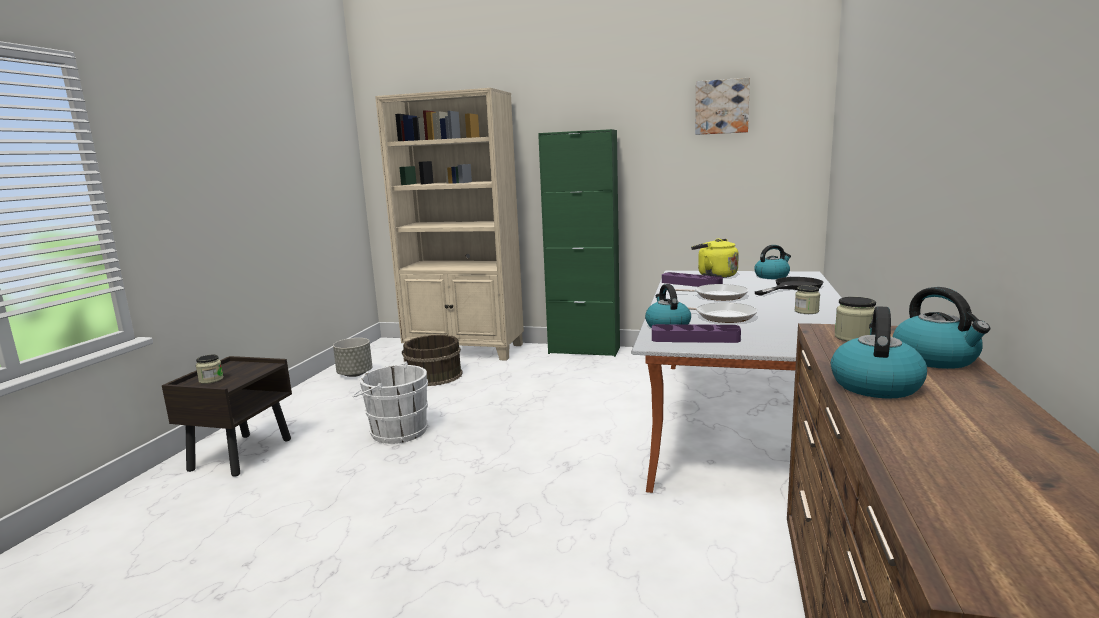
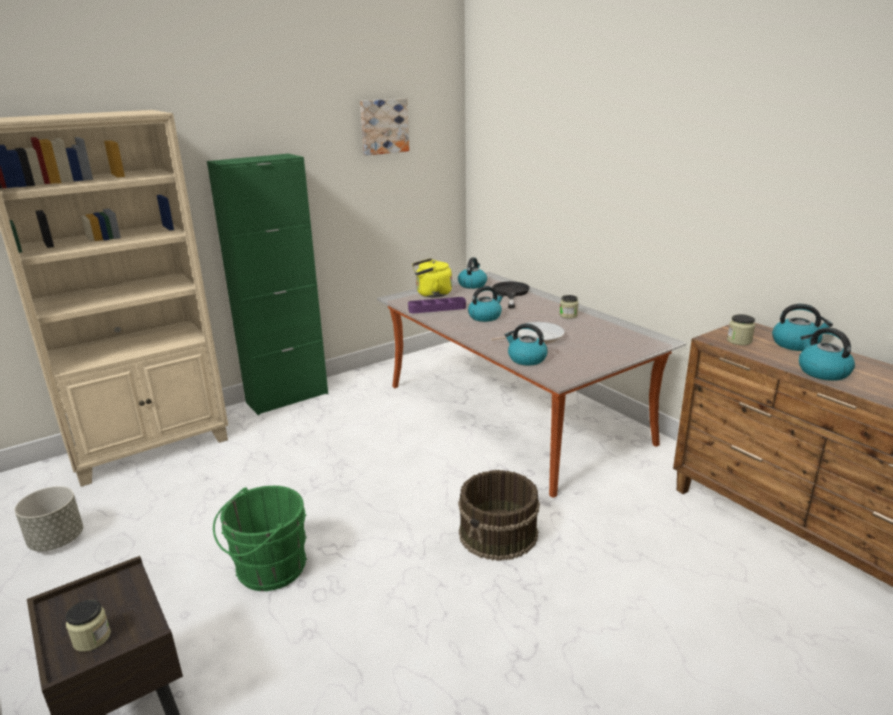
camera: 50 degrees left, 10 degrees up
white bucket [352,361,428,444] -> green bucket [213,486,307,591]
brown bucket [402,335,462,386] -> brown bucket moved to [458,470,540,561]
purple tray [652,324,741,343] -> none
frying pan [667,284,749,301] -> kettle [468,286,504,322]

